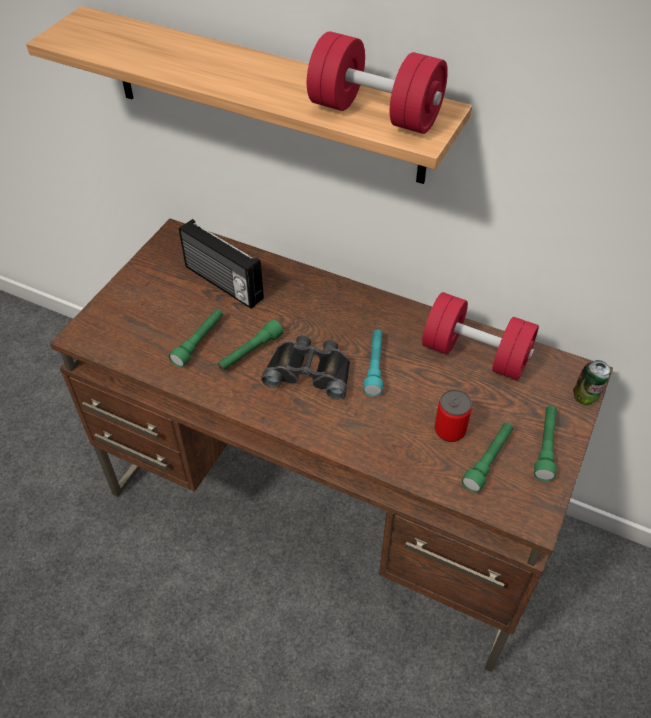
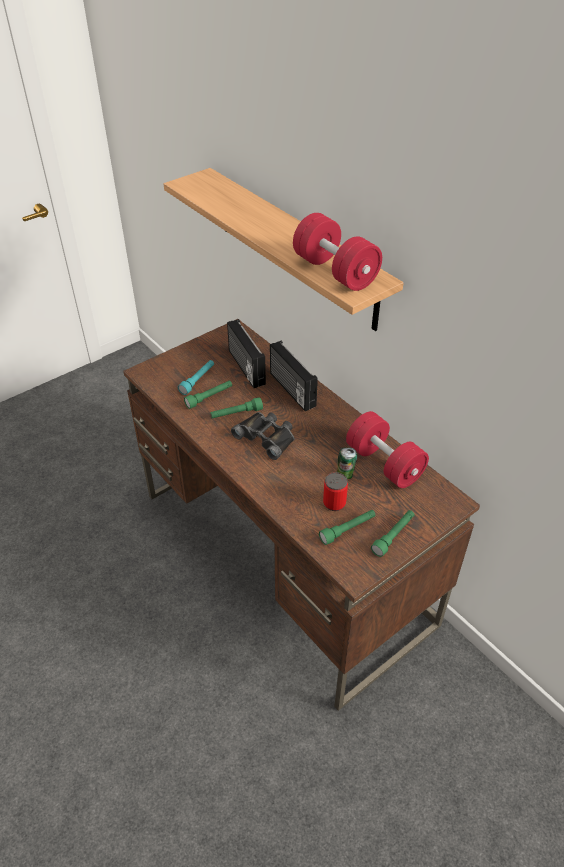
camera: 25 degrees right, 5 degrees down
turquoise flashlight [363,329,383,396] -> turquoise flashlight moved to [178,360,214,395]
can [573,360,610,405] -> can moved to [337,448,357,479]
none -> radio [270,341,318,411]

